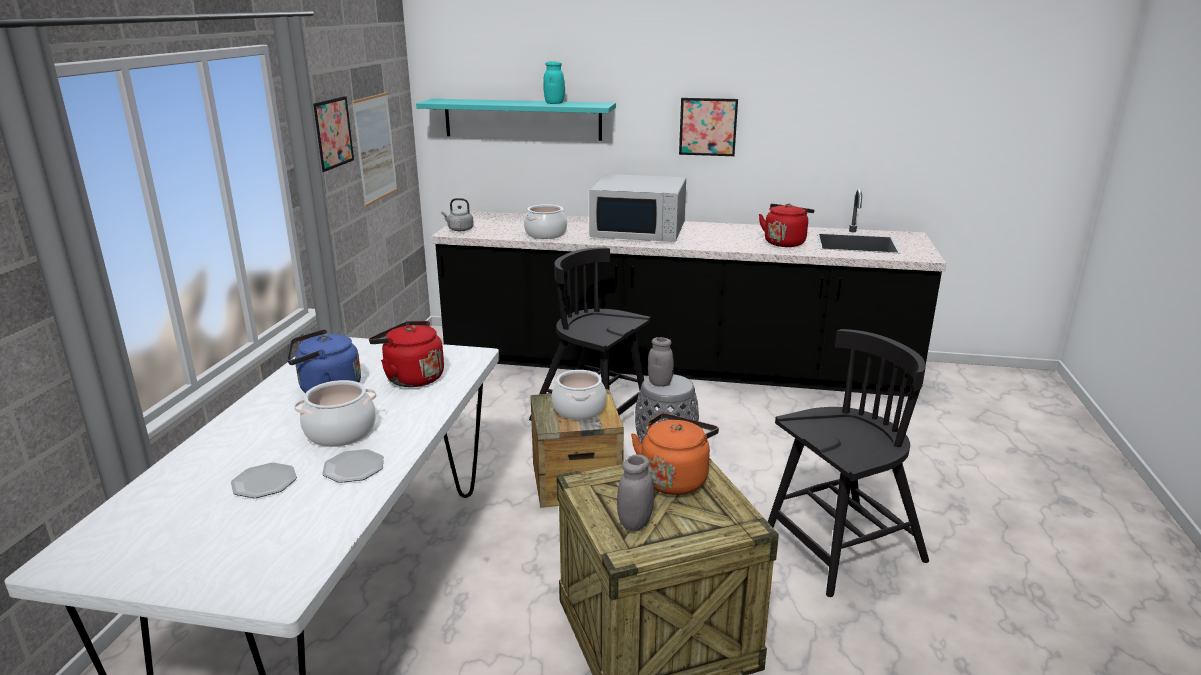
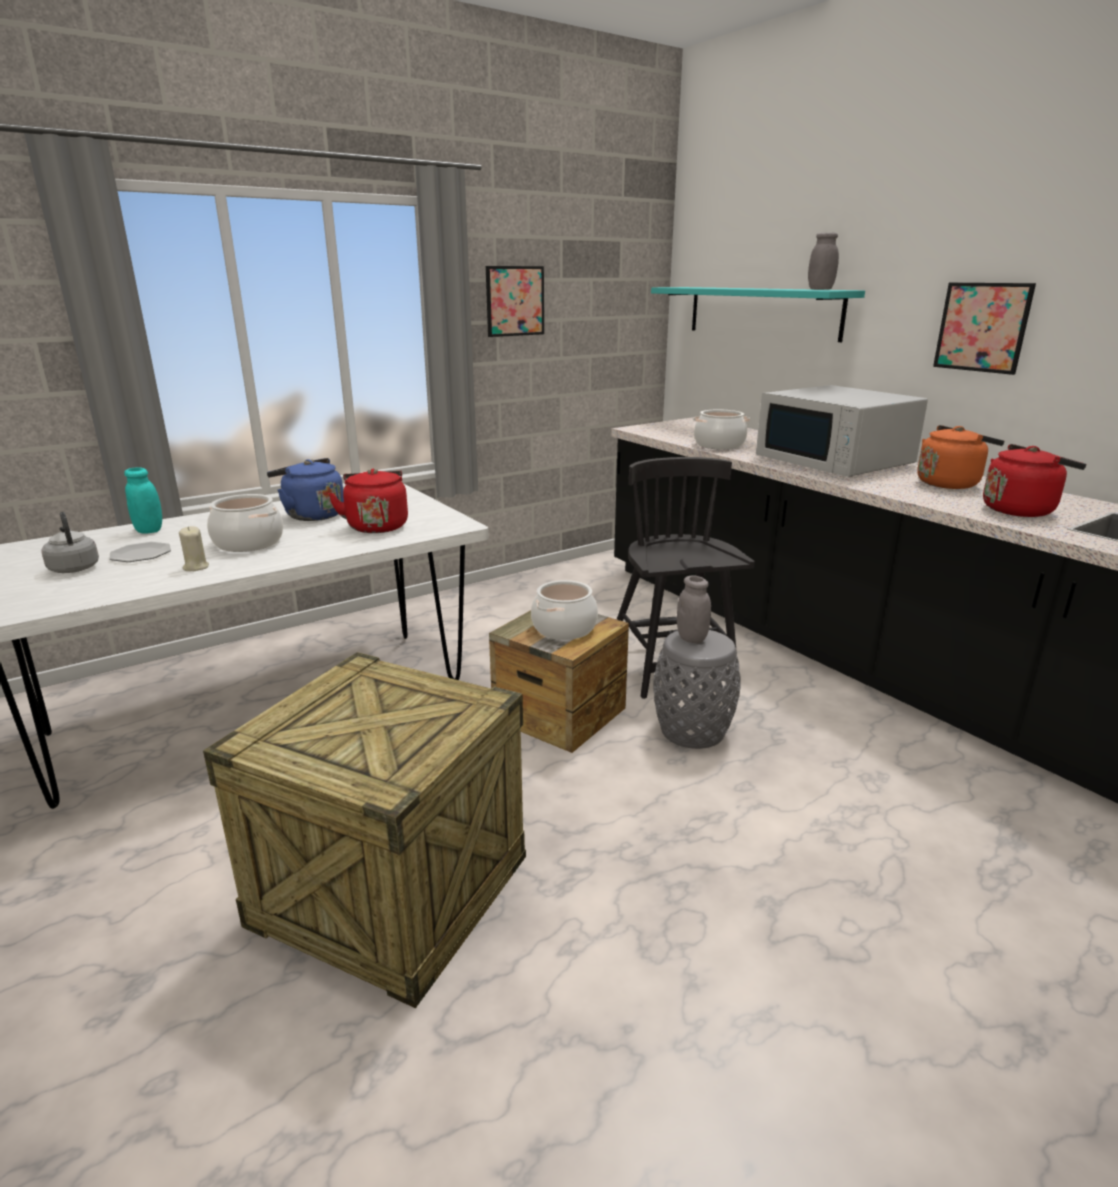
camera: 45 degrees right, 0 degrees up
plate [322,449,384,483] -> beige candle [179,526,209,571]
picture [352,92,398,207] -> none
grey kettle [441,198,474,231] -> grey kettle moved to [41,512,99,573]
turquoise jar [543,61,565,104] -> turquoise jar moved to [124,467,162,533]
grey jar [617,454,654,531] -> grey jar moved to [808,233,839,290]
orange kettle [631,413,719,495] -> orange kettle moved to [917,425,1004,489]
black chair [768,329,929,597] -> none

